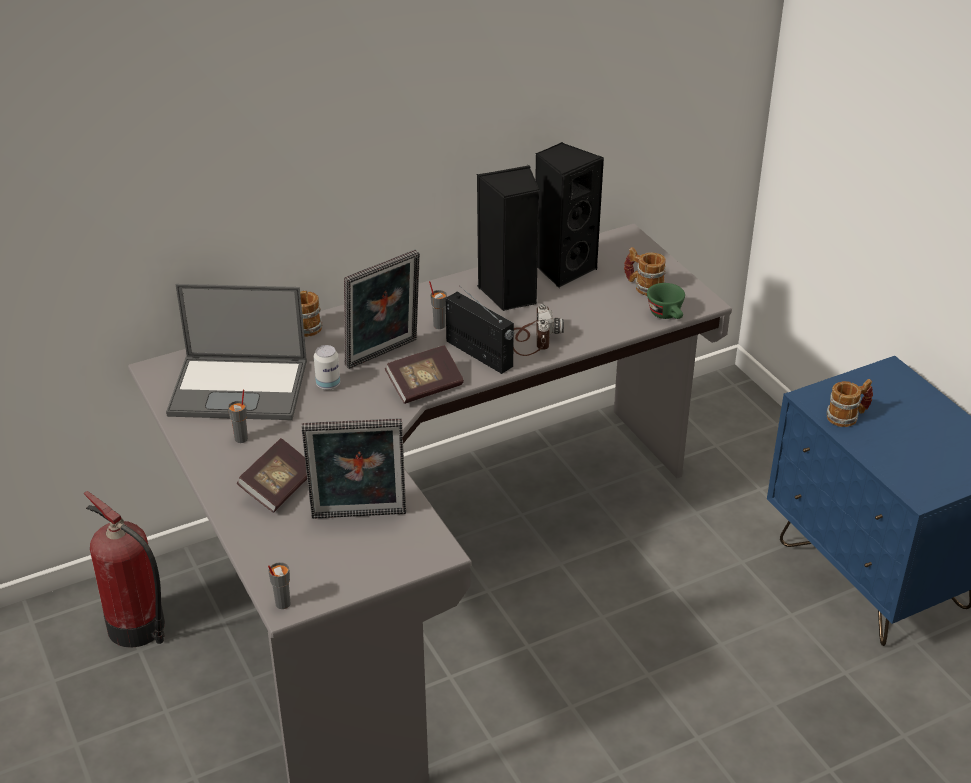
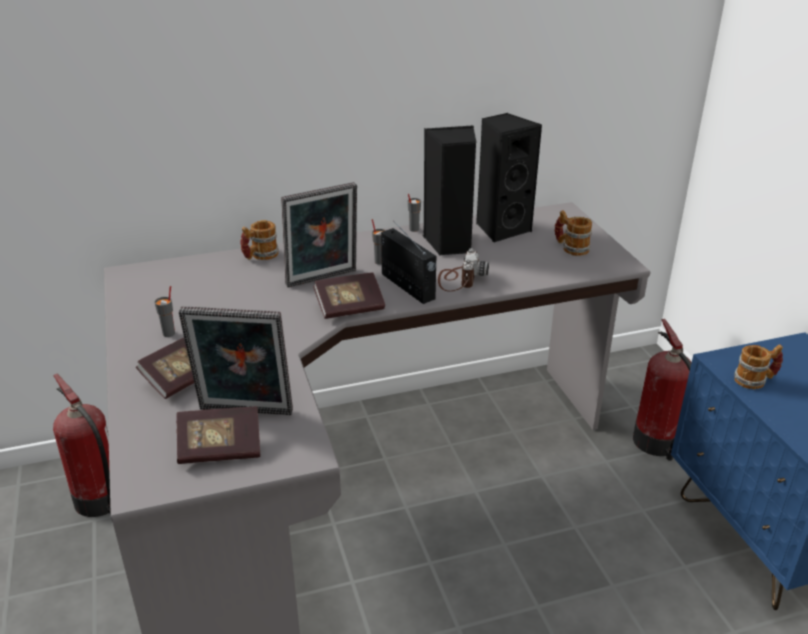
camera: 10 degrees right, 5 degrees down
laptop [166,284,307,420] -> none
grey cup [268,562,291,609] -> grey cup moved to [408,194,421,232]
can [314,345,340,390] -> none
green cup [647,283,685,319] -> none
none -> book [176,406,260,464]
none -> fire extinguisher [633,319,692,461]

